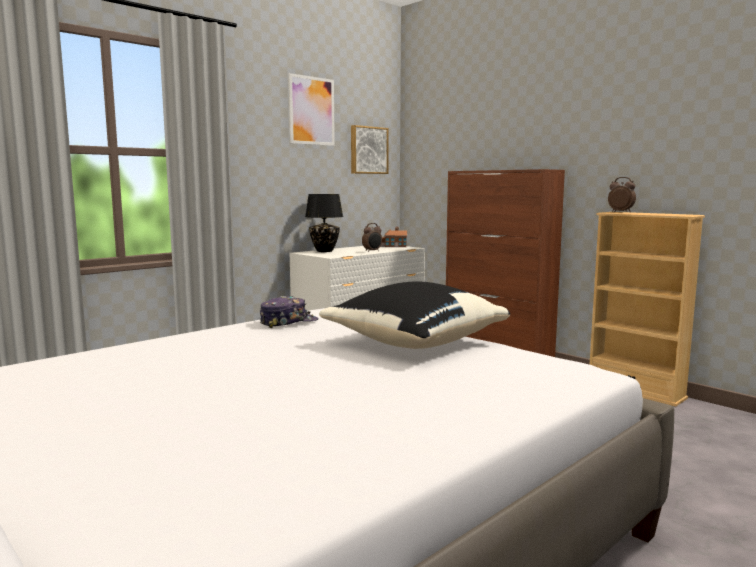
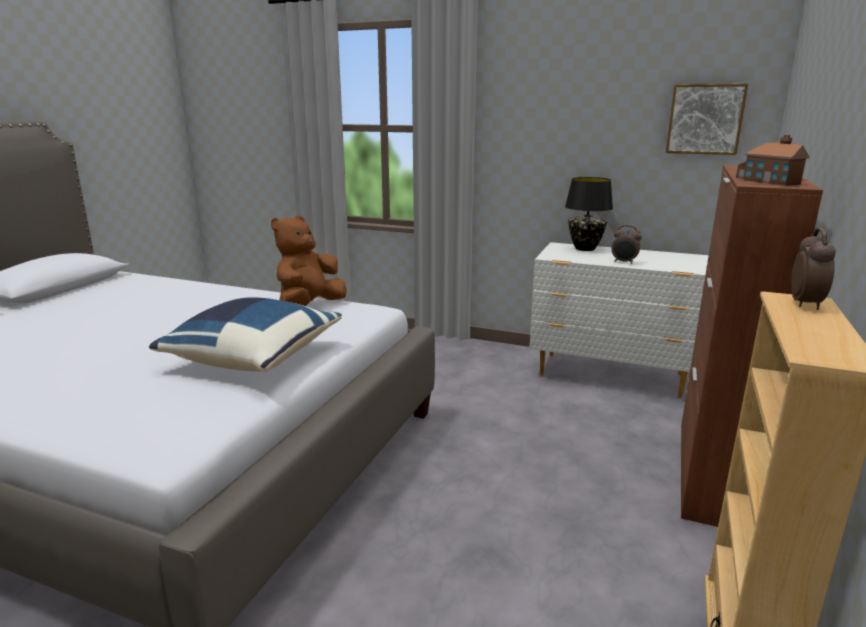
camera: 65 degrees right, 10 degrees up
cap [260,296,319,328] -> brown plush toy [271,215,347,306]
picture [288,73,335,146] -> none
black pillow [319,282,510,349] -> blue pillow [149,297,342,372]
toy house [380,227,407,247] -> toy house moved to [736,135,809,186]

